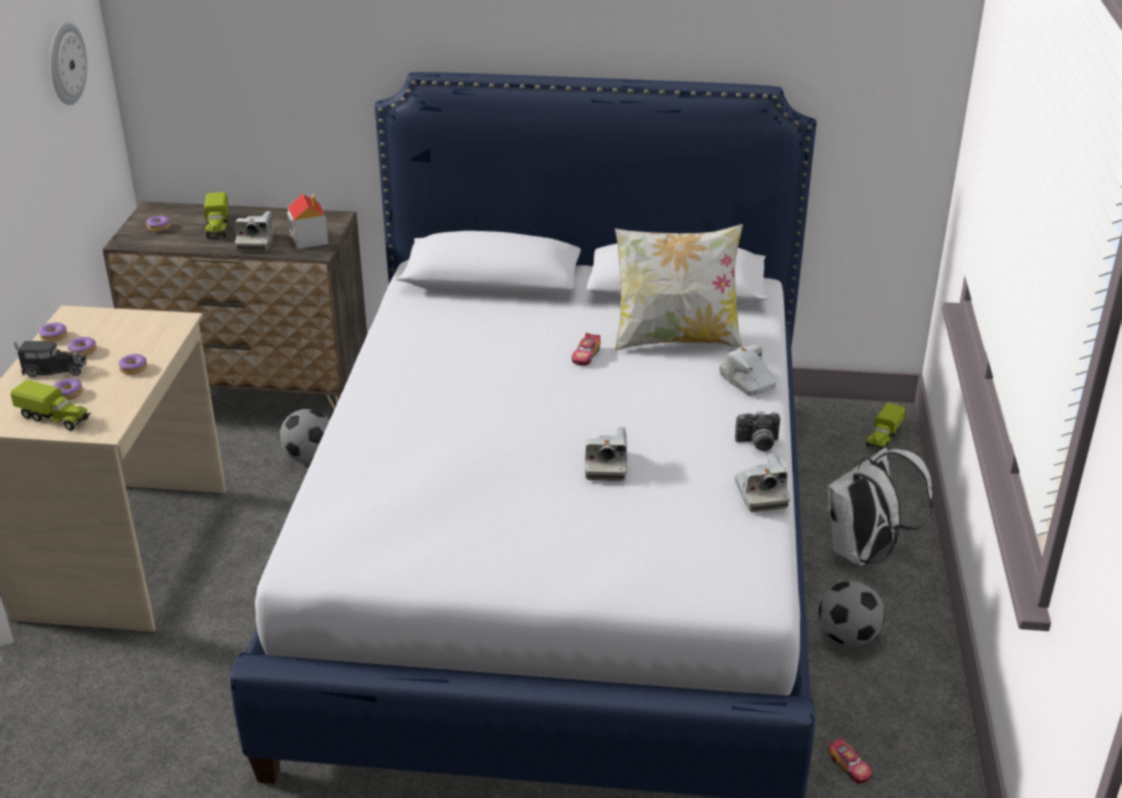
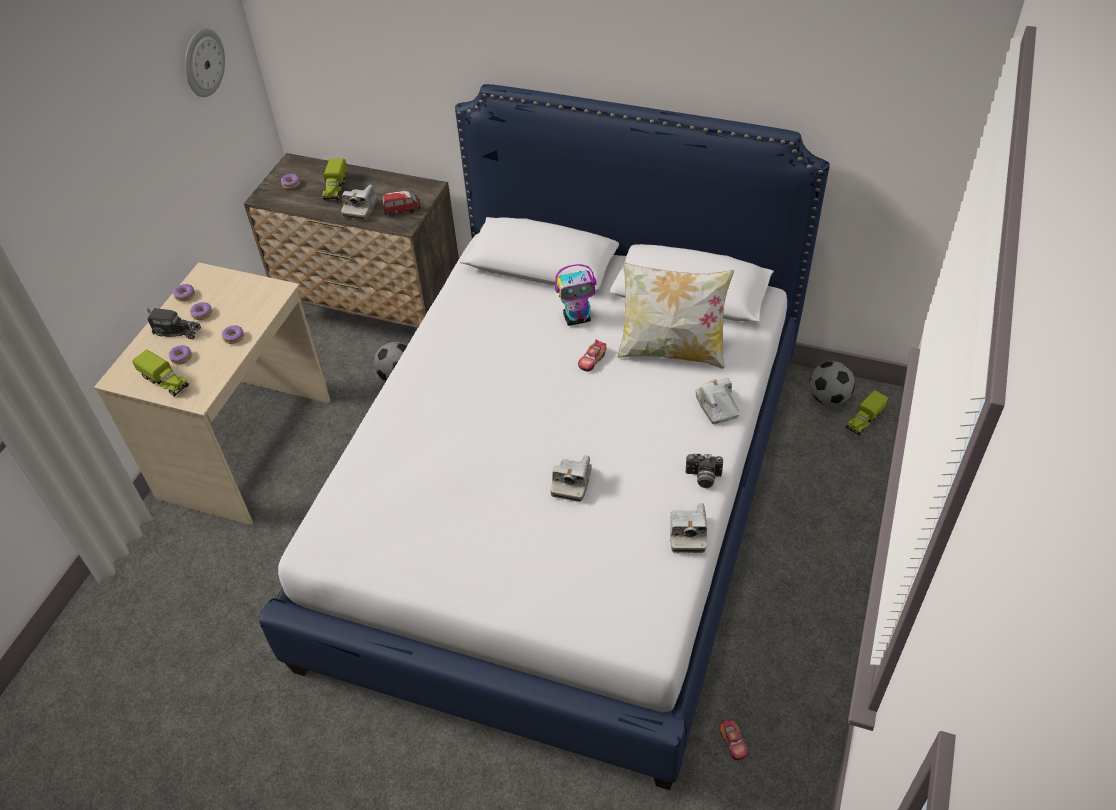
camera: 15 degrees right, 15 degrees up
toy house [287,194,328,249] -> toy car [382,191,421,217]
football [819,581,885,646] -> football moved to [809,361,855,406]
white backpack [826,448,933,566] -> none
none -> toy robot [555,264,597,326]

